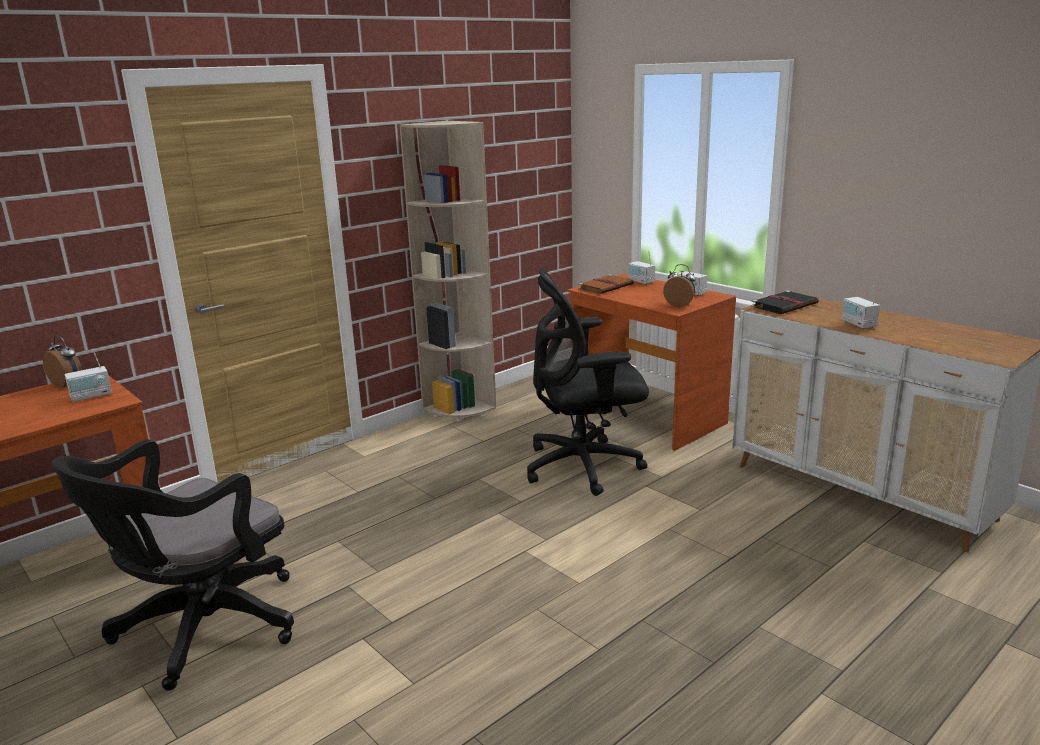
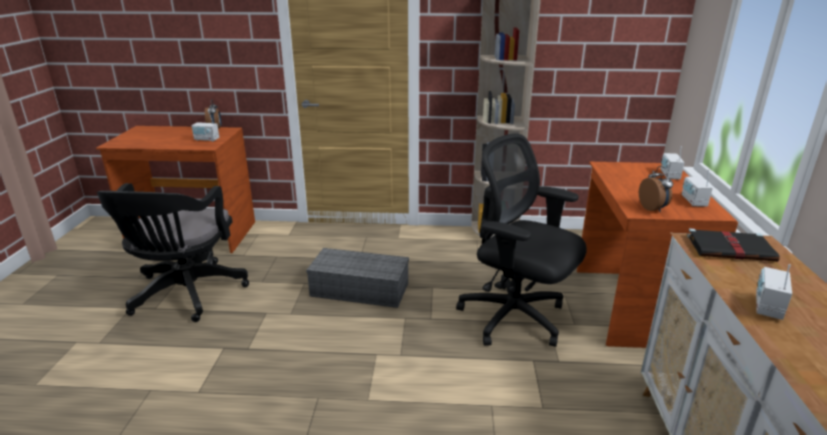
camera: 45 degrees right, 5 degrees up
black office chair [52,439,294,691] -> black office chair turned 75 degrees counterclockwise [97,183,249,322]
brown book [578,275,634,294] -> none
none -> grey storage box [306,248,409,308]

